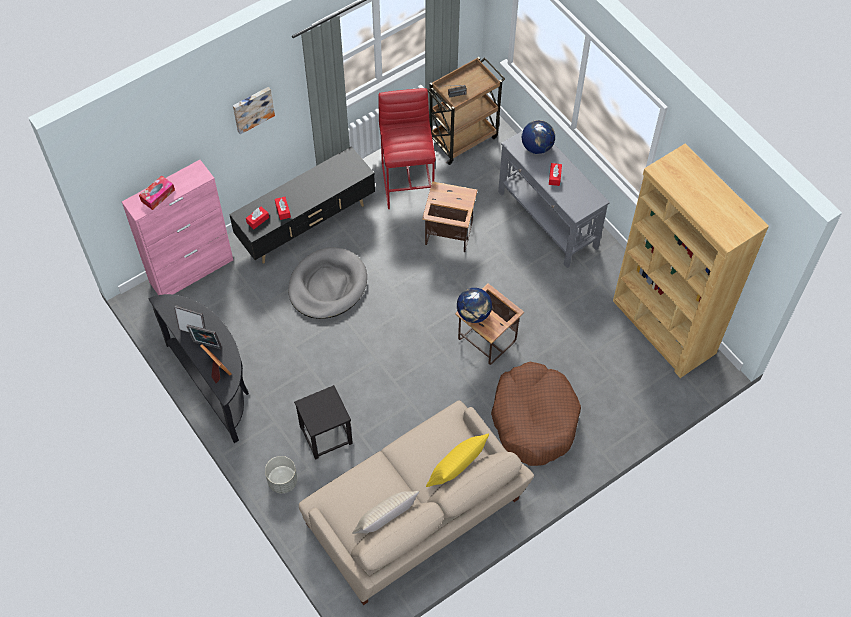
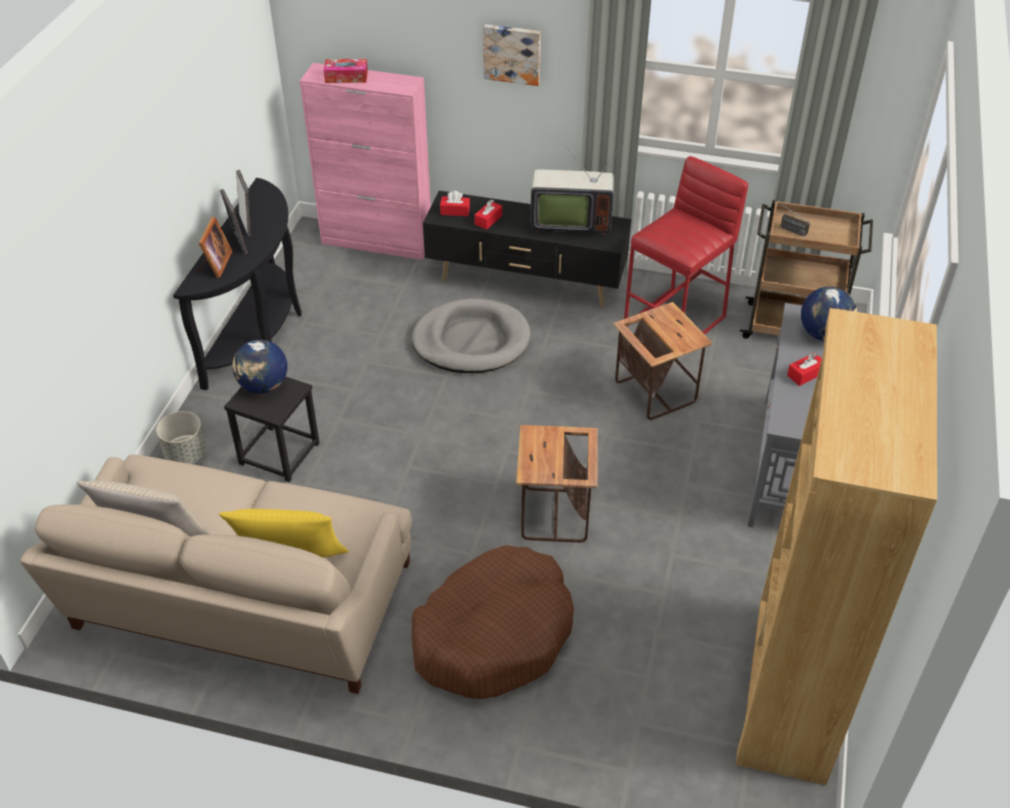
camera: 50 degrees right, 15 degrees down
globe [457,288,492,323] -> globe moved to [232,339,287,394]
none -> television [530,146,621,236]

